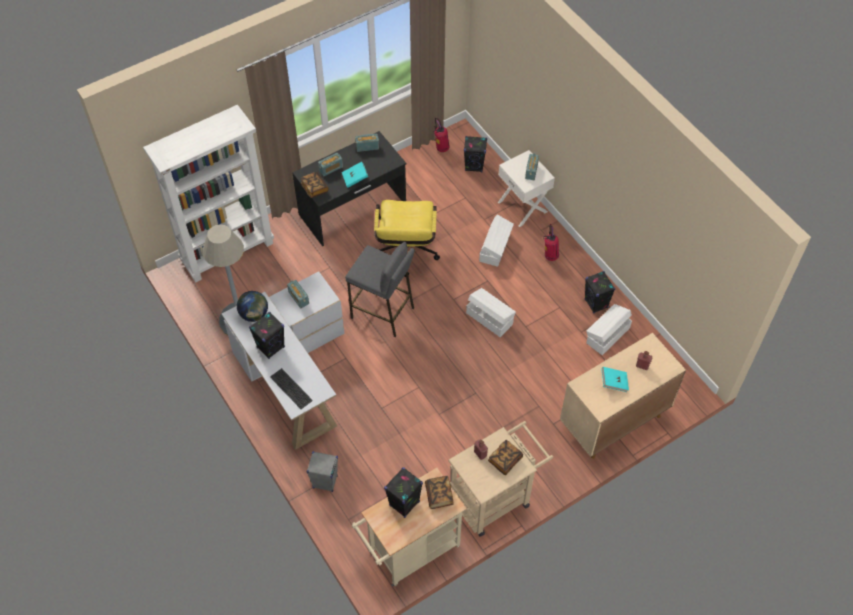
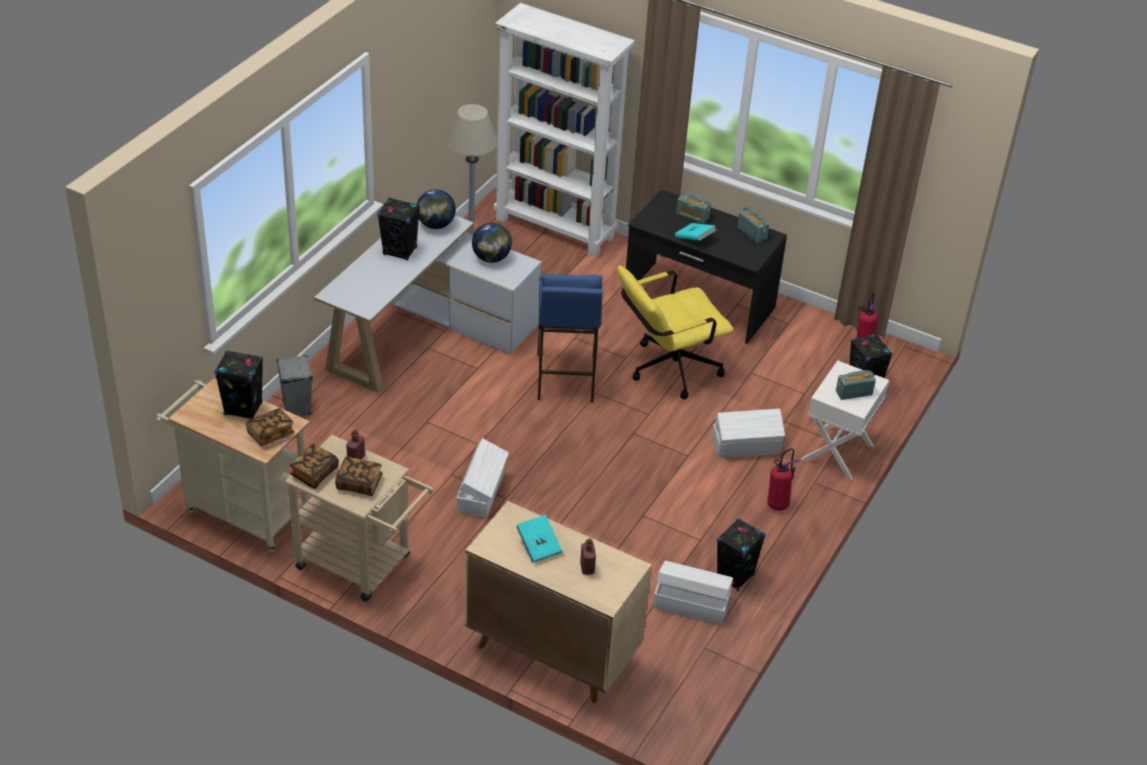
camera: 60 degrees right, 15 degrees down
keyboard [270,368,313,409] -> none
radio [287,280,309,308] -> globe [472,223,512,263]
book [301,172,329,198] -> book moved to [290,444,339,489]
grey stool [345,242,415,337] -> blue stool [537,274,603,402]
white storage box [466,288,516,337] -> white storage box moved to [457,438,509,518]

